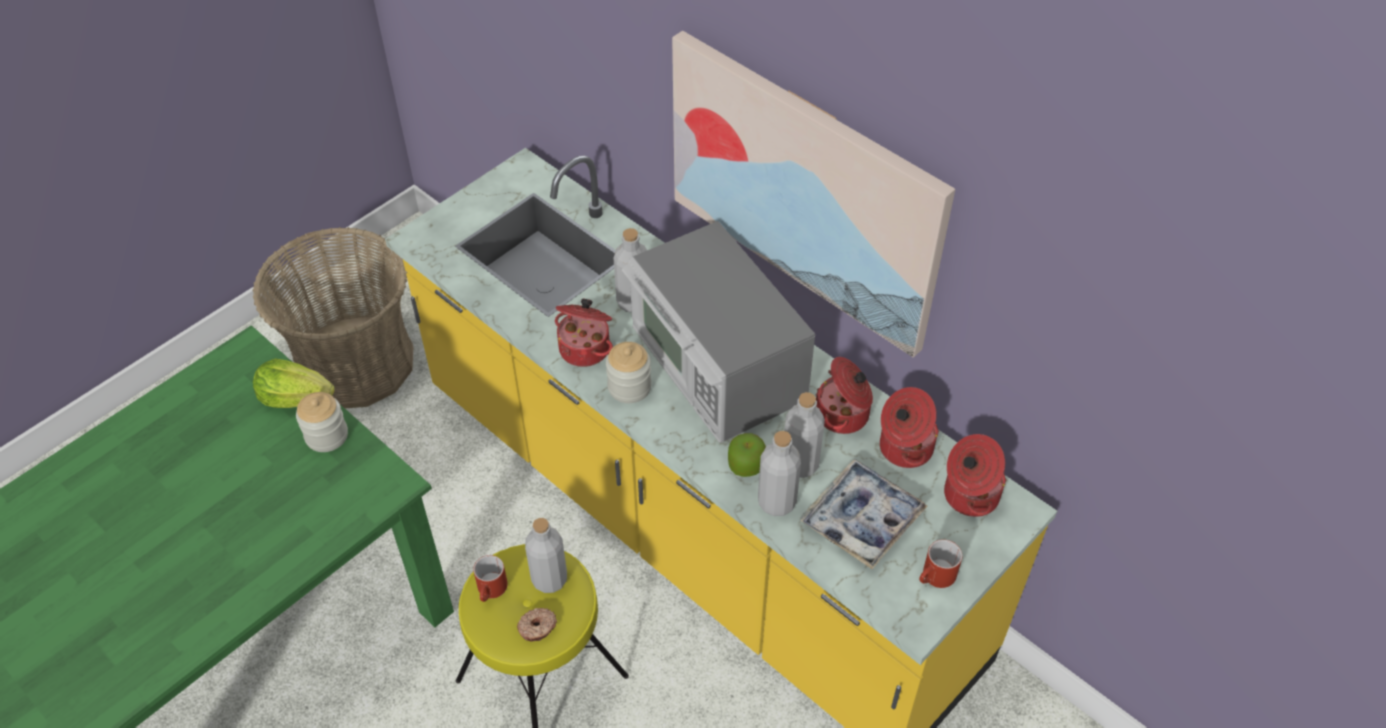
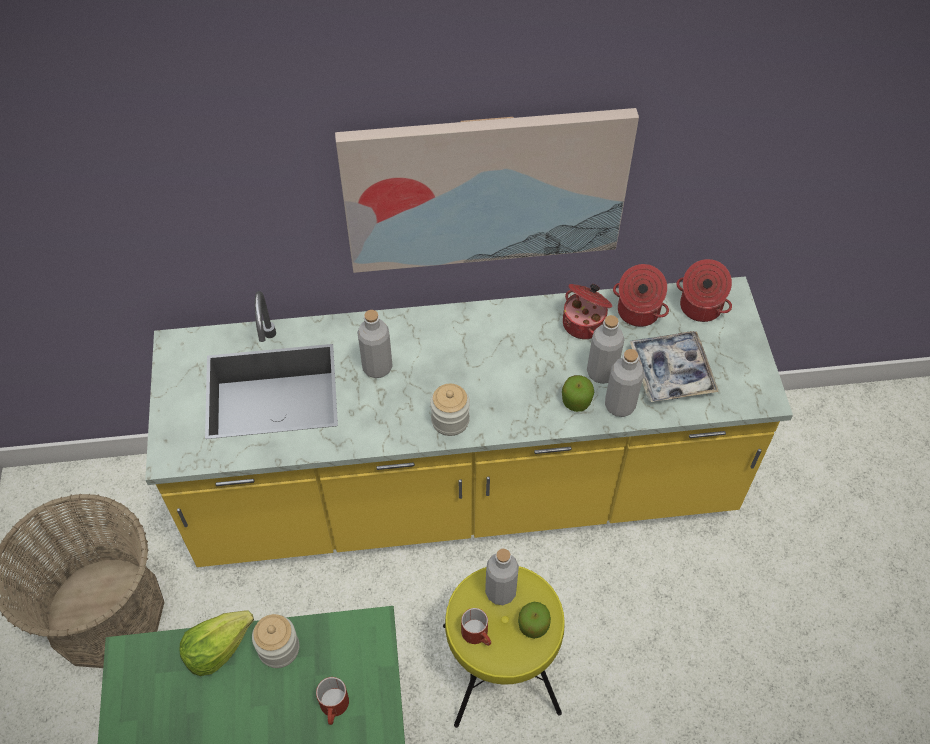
camera: 50 degrees left, 5 degrees up
donut [517,608,557,641] -> apple [518,602,551,639]
cooking pot [555,299,613,367] -> none
microwave [622,221,815,443] -> none
red mug [919,539,962,588] -> red mug moved to [316,677,349,725]

